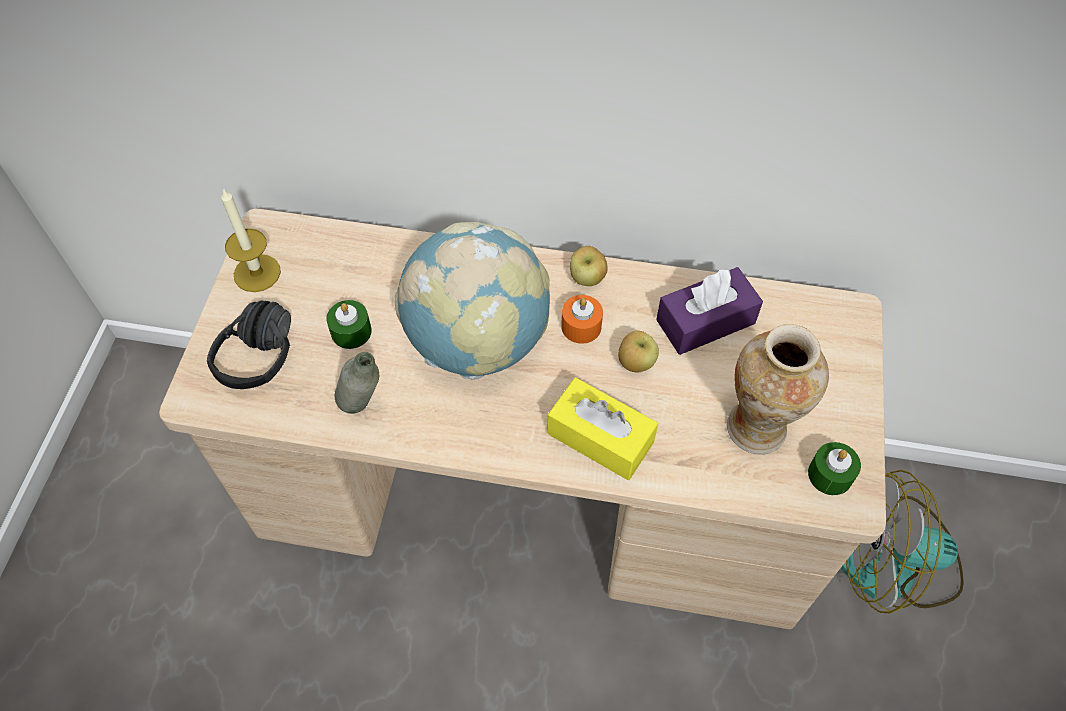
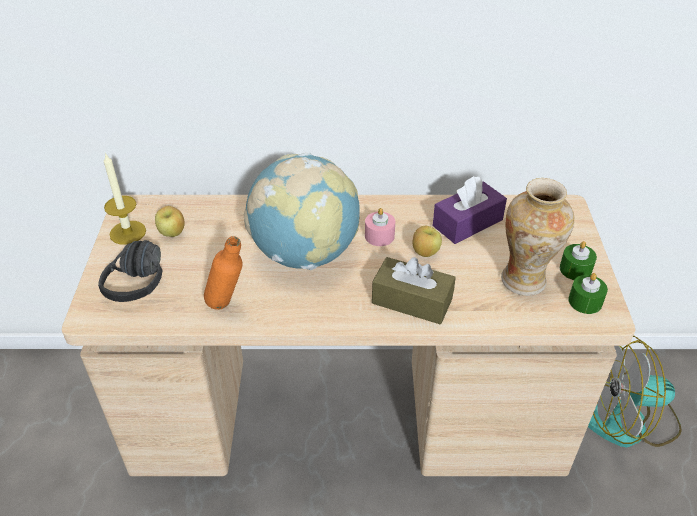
camera: 10 degrees left, 15 degrees down
green candle [326,300,372,349] -> green candle moved to [560,241,597,280]
grey bottle [335,352,379,414] -> orange bottle [204,236,242,310]
yellow tissue box [547,377,658,480] -> brown tissue box [372,257,456,324]
orange candle [561,295,603,344] -> pink candle [365,208,395,246]
apple [570,246,607,286] -> apple moved to [155,206,185,237]

